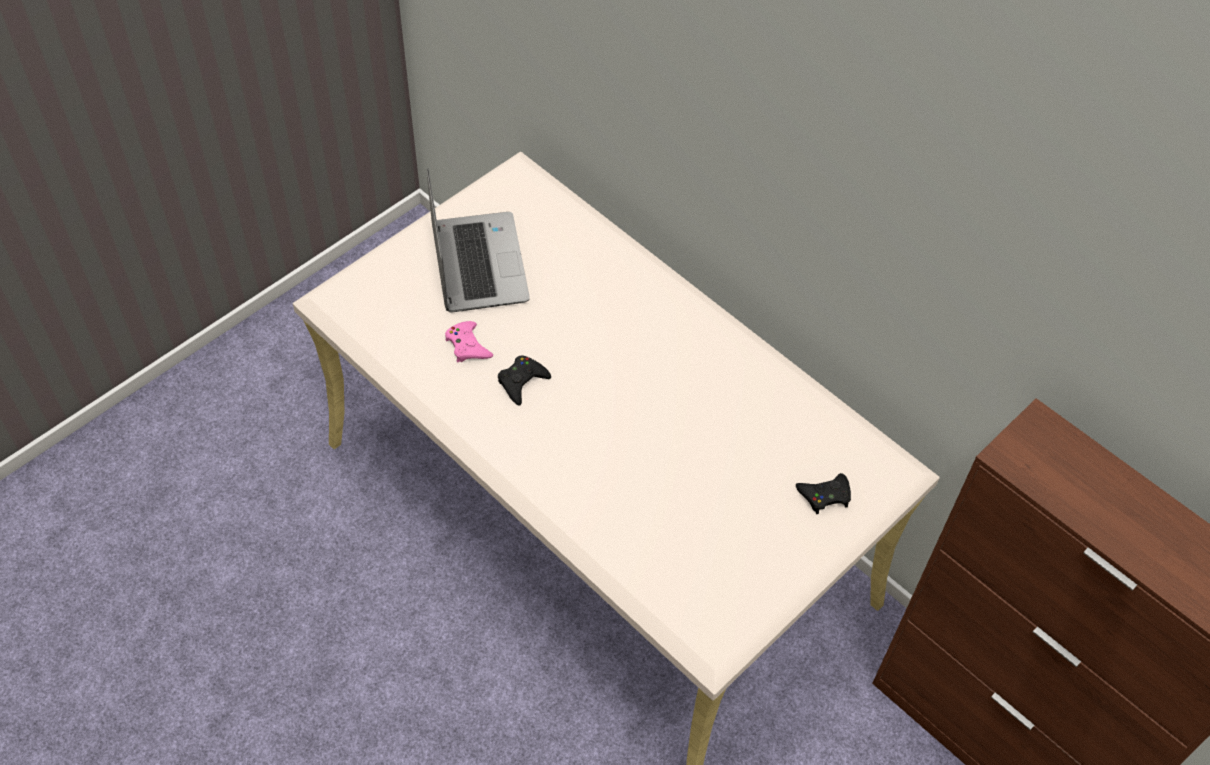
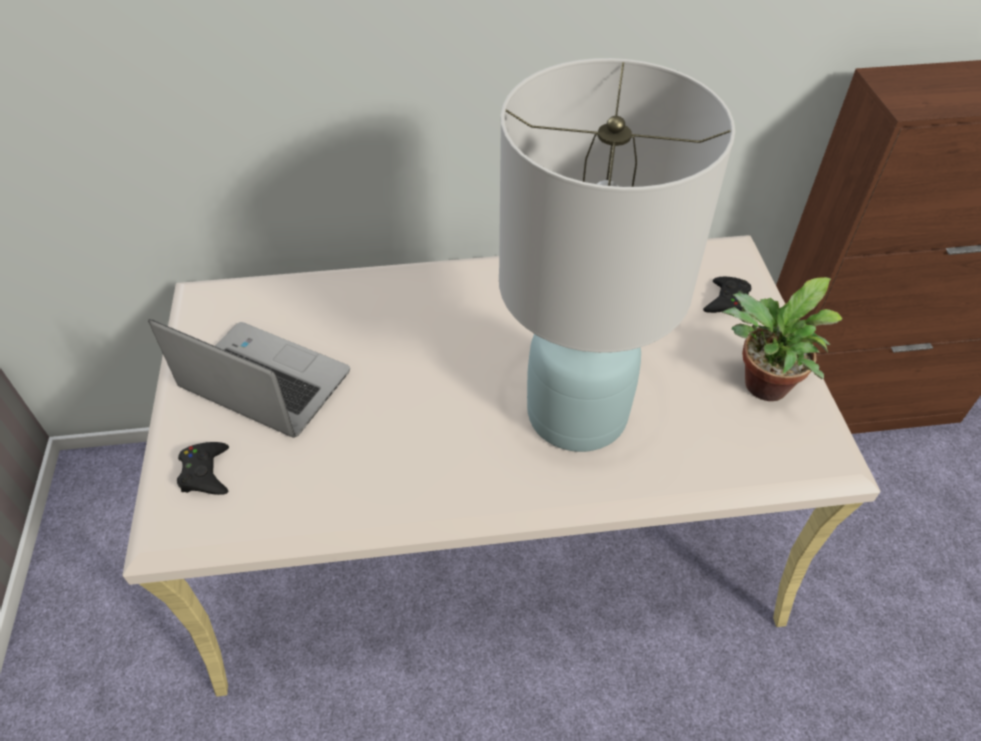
camera: 50 degrees left, 5 degrees down
pink game controller [445,321,493,362] -> none
black game controller [498,355,551,406] -> black game controller moved to [177,442,229,495]
none -> white table lamp [499,58,735,452]
none -> potted plant [722,277,843,401]

